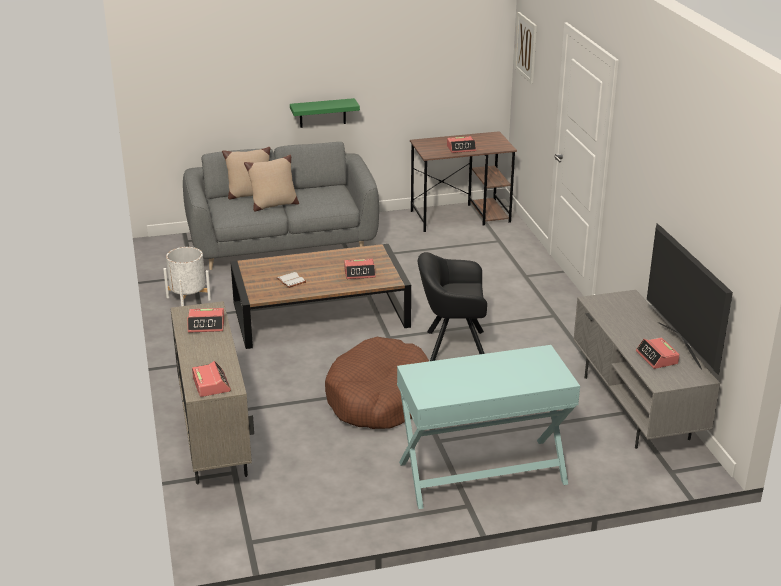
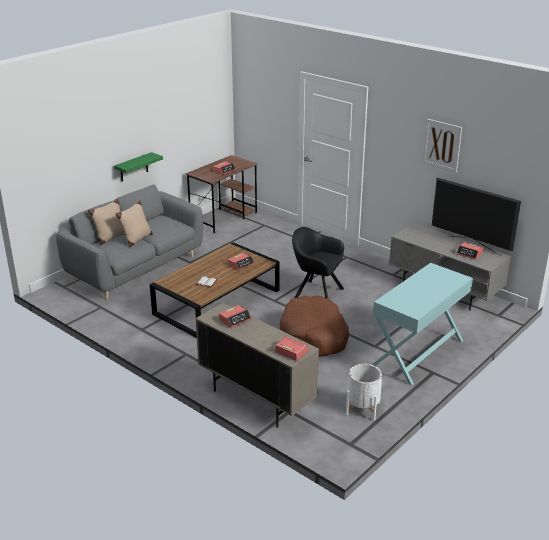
camera: 35 degrees left, 0 degrees up
white planter [163,247,211,306] -> white planter moved to [346,364,382,420]
black armchair [418,252,487,361] -> black armchair turned 60 degrees clockwise [292,227,344,299]
picture [515,12,537,84] -> picture moved to [423,119,462,172]

